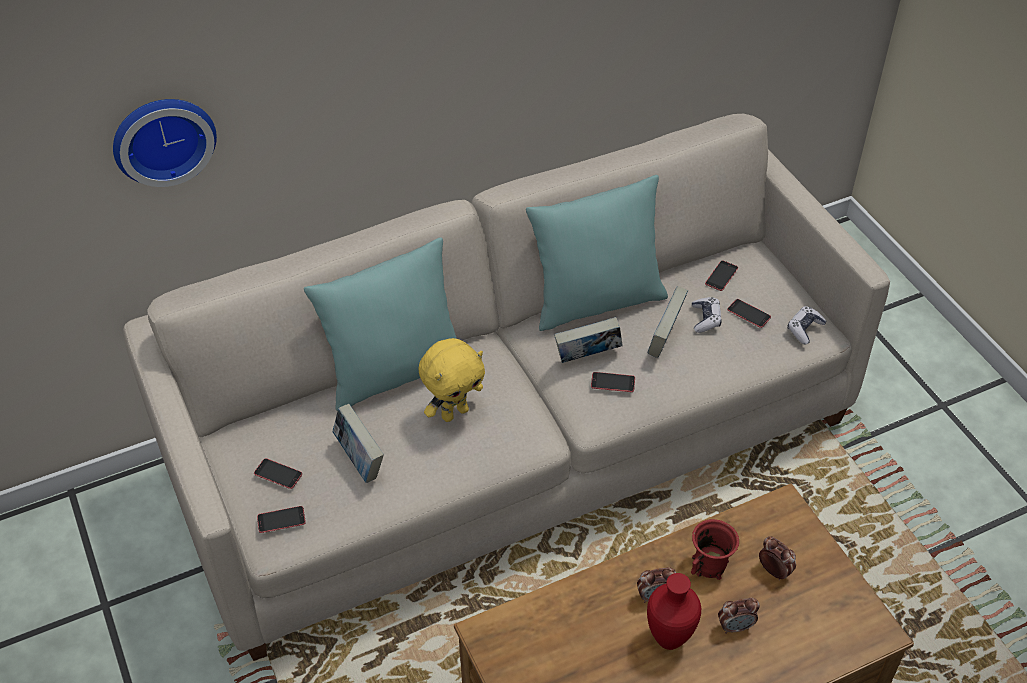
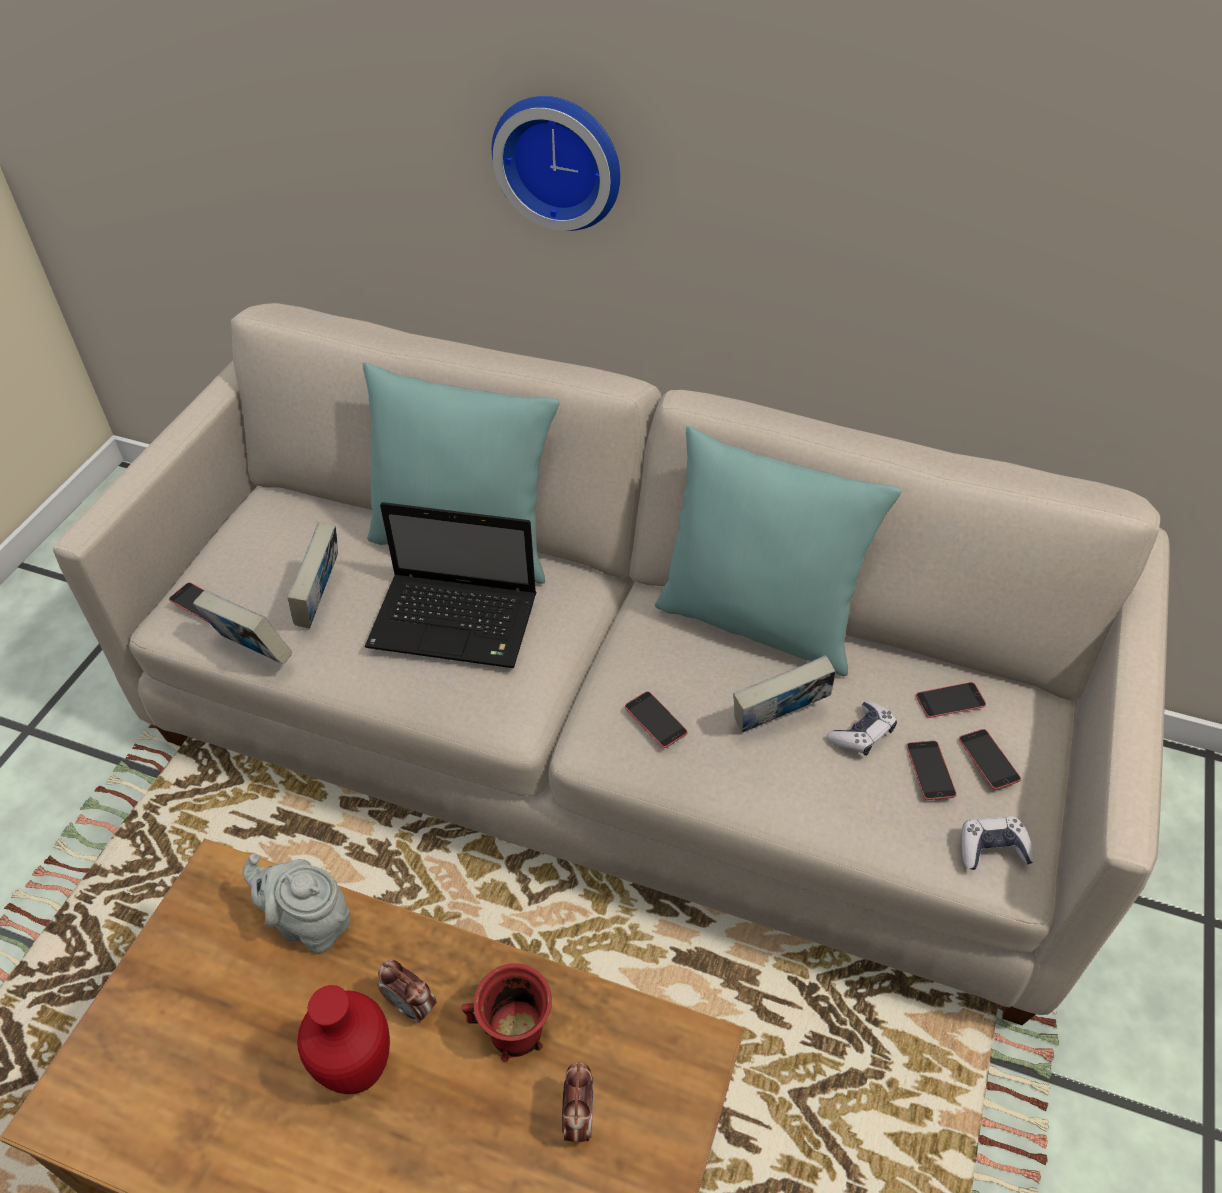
camera: 45 degrees right, 0 degrees up
wall clock [113,99,217,187] -> wall clock moved to [492,96,620,231]
phone [254,458,302,489] -> phone moved to [959,729,1021,790]
yellow plush toy [419,338,485,422] -> laptop [365,502,537,668]
book [554,317,623,363] -> book moved to [193,590,293,665]
alarm clock [718,597,760,634] -> none
none -> grey teapot [242,853,350,954]

